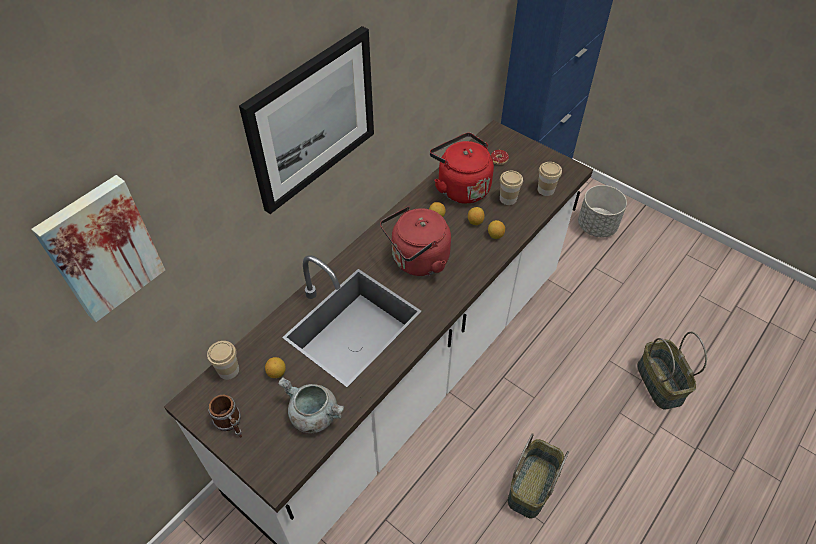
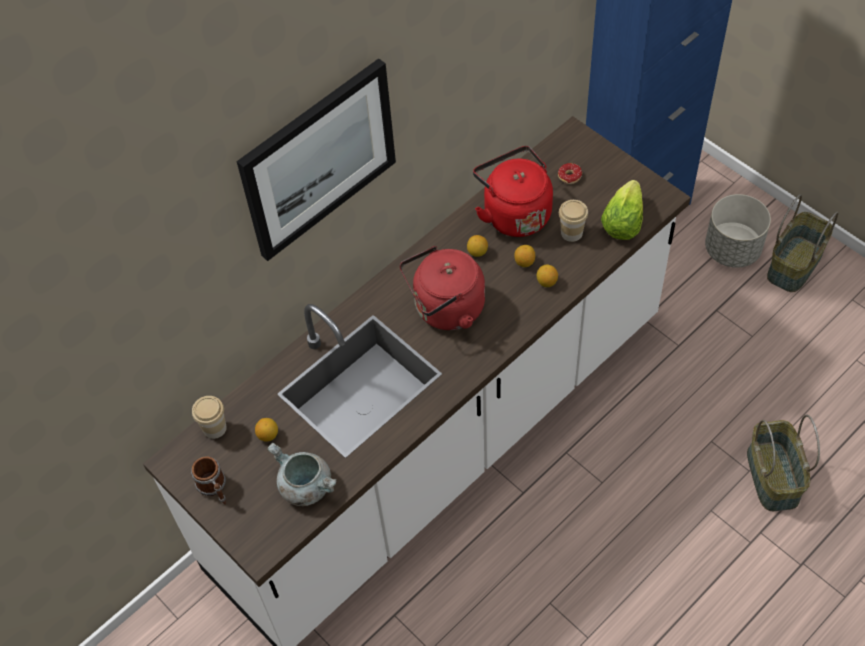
camera: 10 degrees right, 5 degrees up
picture [31,175,165,322] -> none
basket [508,433,569,518] -> basket moved to [767,194,838,292]
cup [538,162,562,196] -> lettuce [601,180,643,240]

